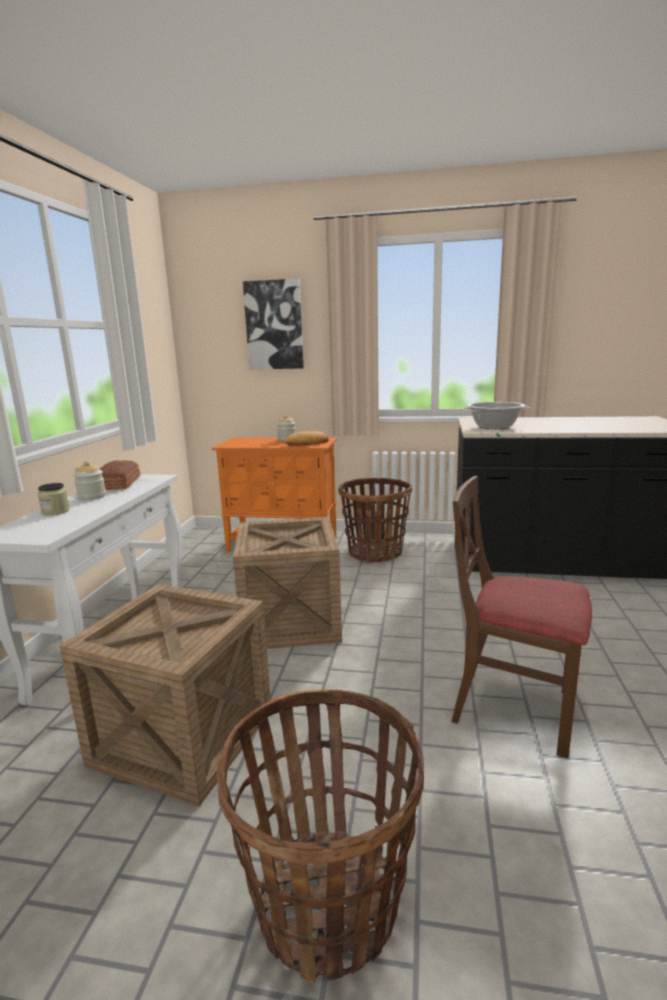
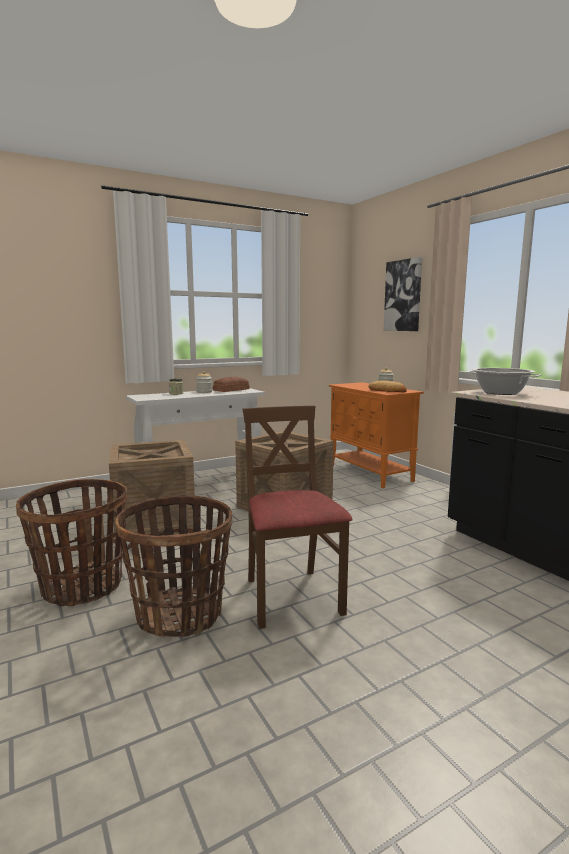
camera: 50 degrees right, 5 degrees down
basket [338,478,412,563] -> basket moved to [115,495,233,638]

